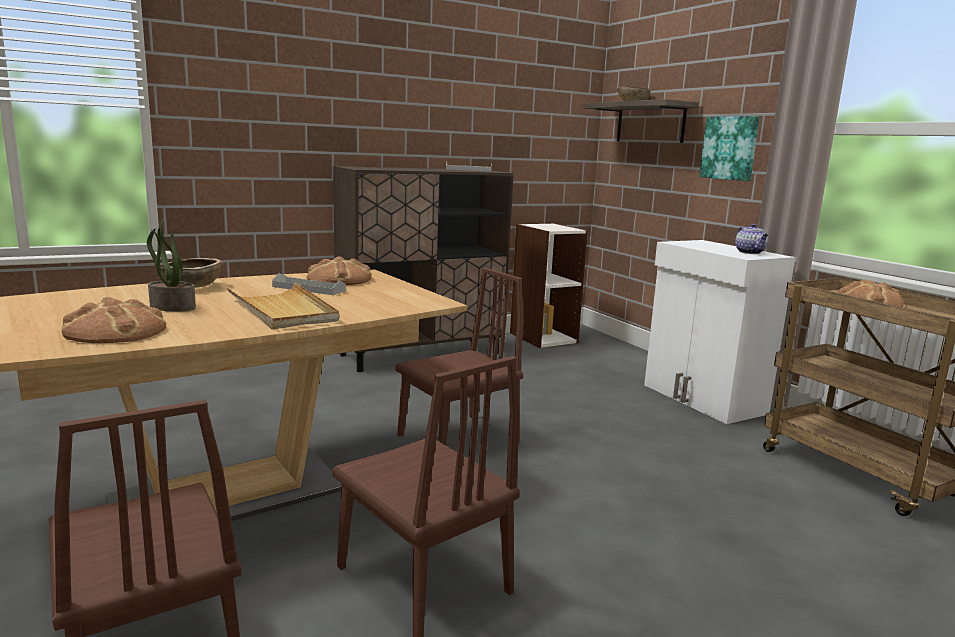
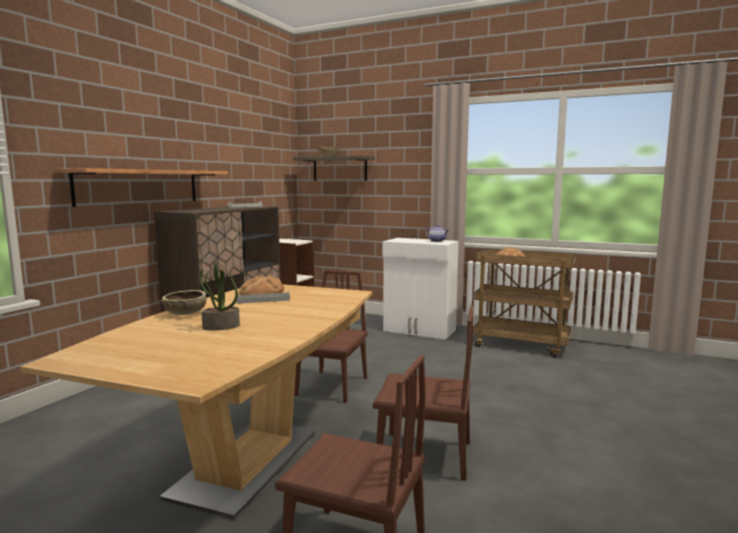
camera: 35 degrees left, 5 degrees down
bread [62,297,166,343] -> none
beige tray [227,282,339,329] -> none
picture [699,116,760,181] -> none
none -> shelf [55,168,228,207]

